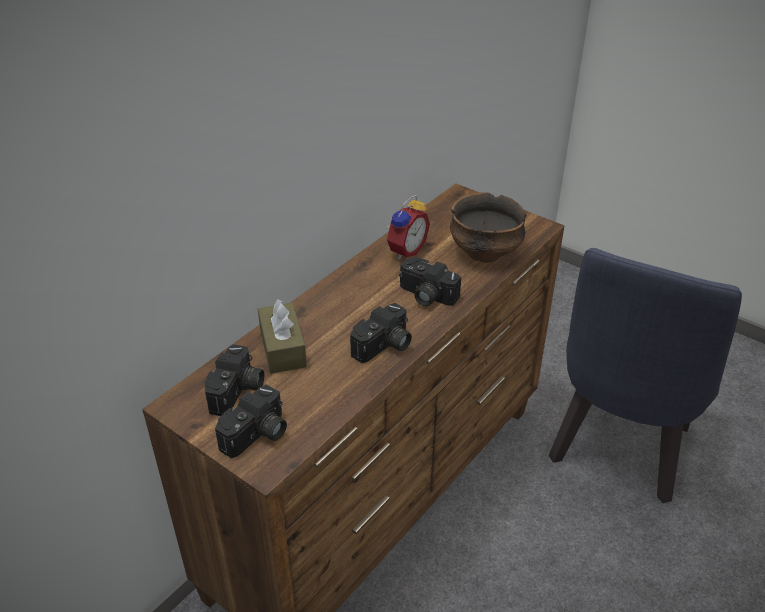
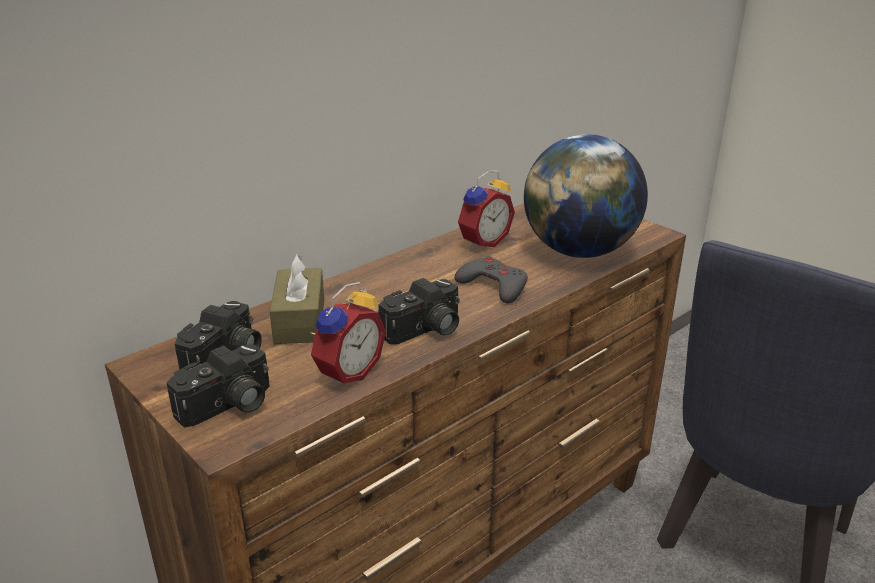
camera: 10 degrees right, 10 degrees down
camera [399,257,461,306] -> grey game controller [454,256,528,303]
bowl [450,193,526,263] -> globe [524,134,648,258]
none -> alarm clock [311,282,386,387]

